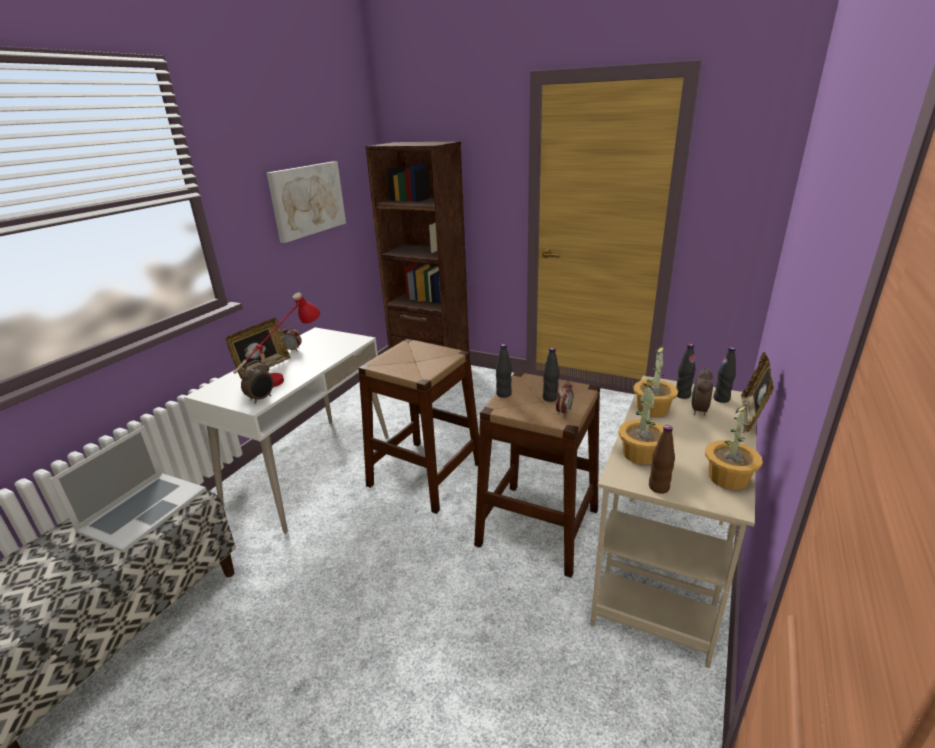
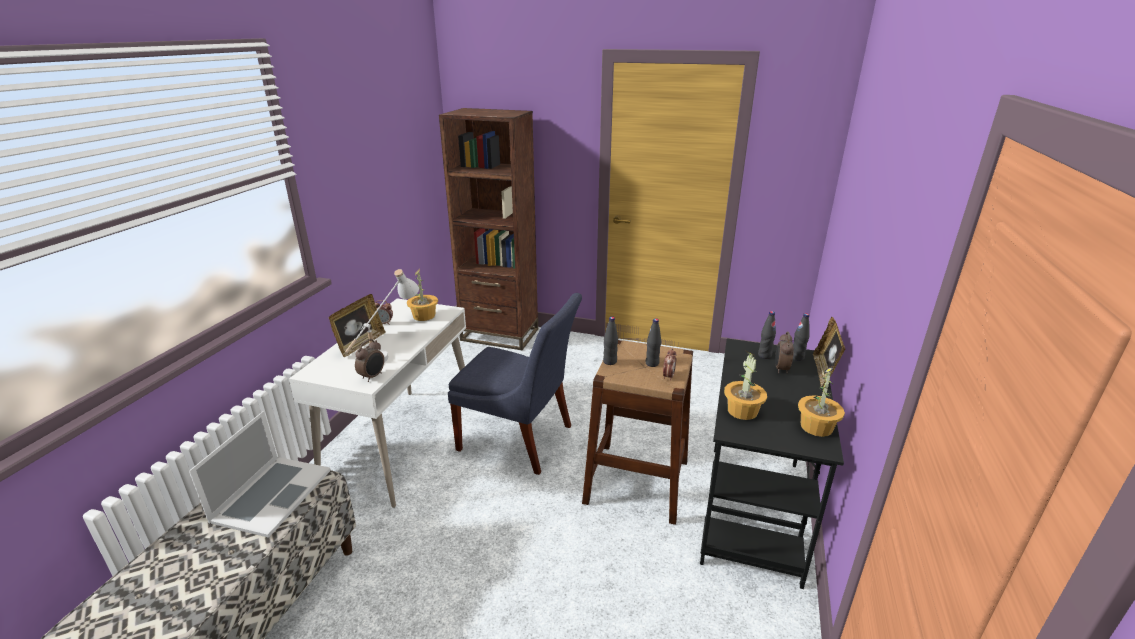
camera: 10 degrees left, 0 degrees up
red table lamp [233,292,320,387] -> white table lamp [345,269,419,362]
picture [267,161,346,243] -> none
brown stool [358,339,479,514] -> blue chair [448,293,582,475]
beige desk [590,376,756,668] -> black desk [700,338,844,589]
potted plant [633,345,678,417] -> potted plant moved to [407,269,438,321]
brown bottle [649,425,675,494] -> none

